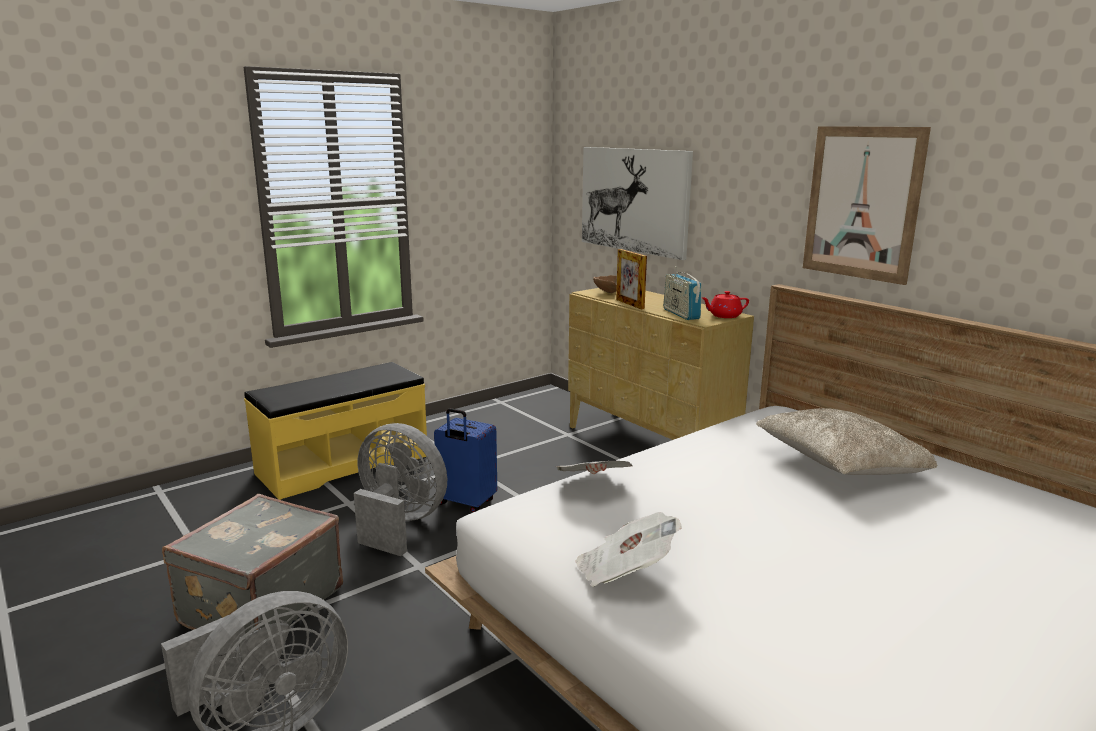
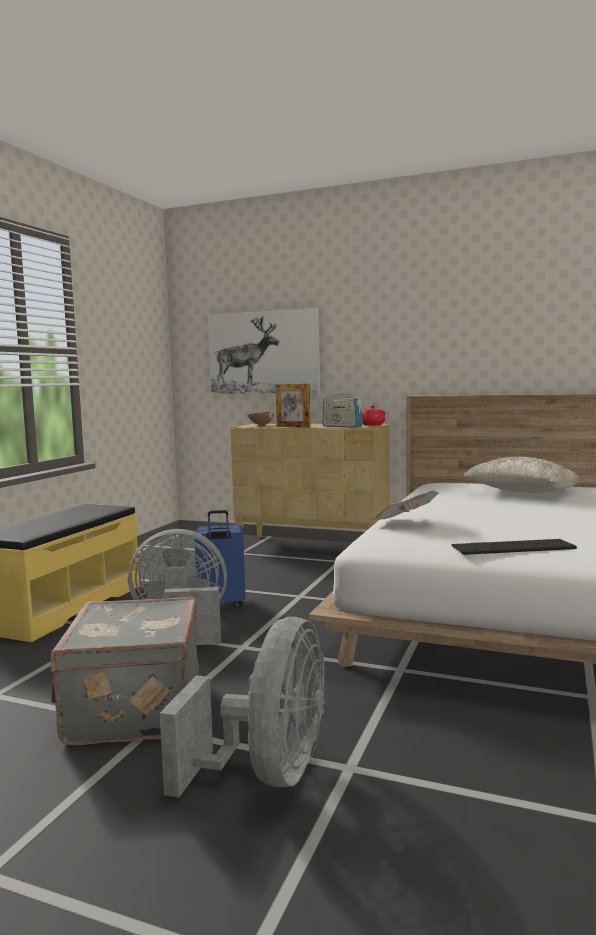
camera: 30 degrees left, 10 degrees down
newspaper [575,512,682,587] -> keyboard [451,539,577,555]
picture [803,126,931,285] -> none

